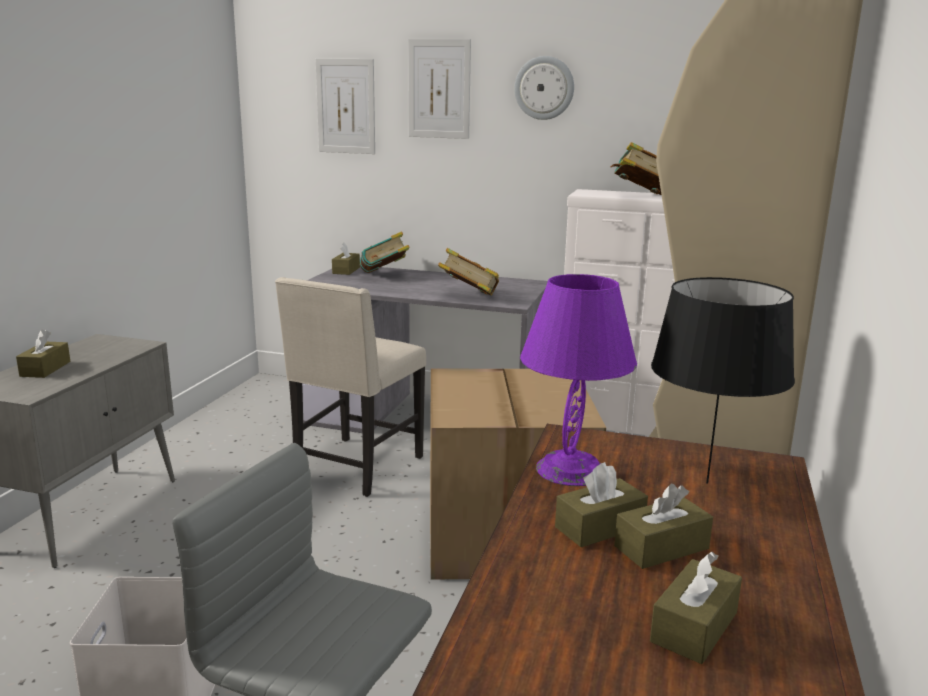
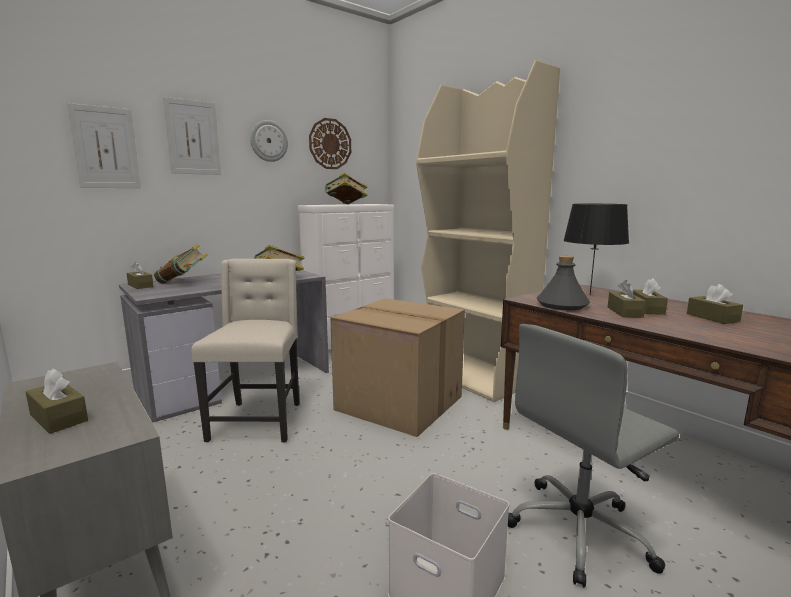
camera: 55 degrees left, 5 degrees down
beige chair [275,277,426,497] -> beige chair turned 150 degrees counterclockwise [191,259,300,443]
purple table lamp [520,274,637,486] -> grey bottle [537,256,590,310]
none -> wall clock [309,118,351,169]

